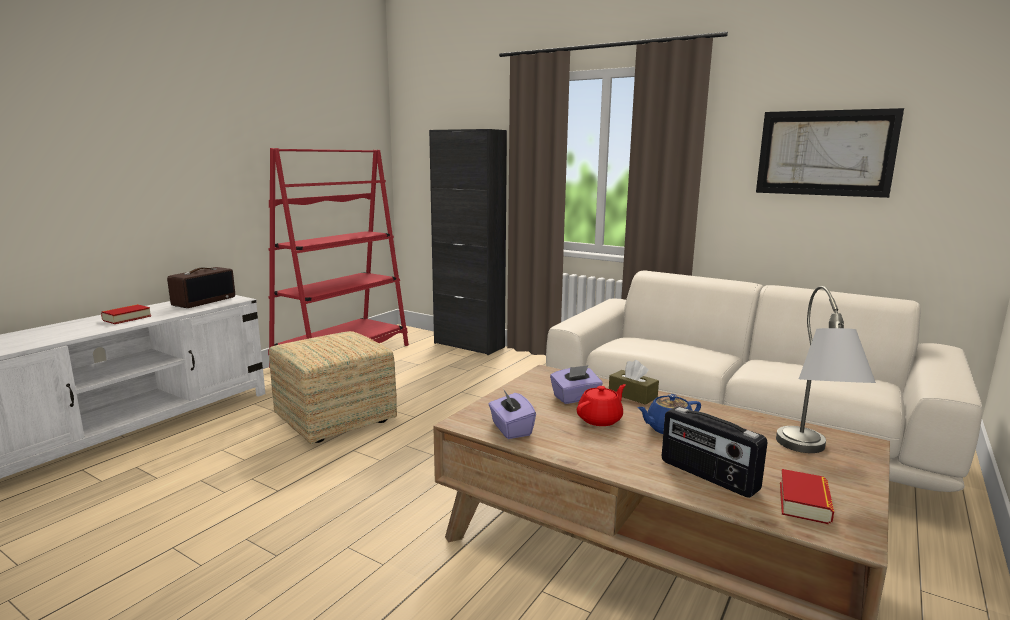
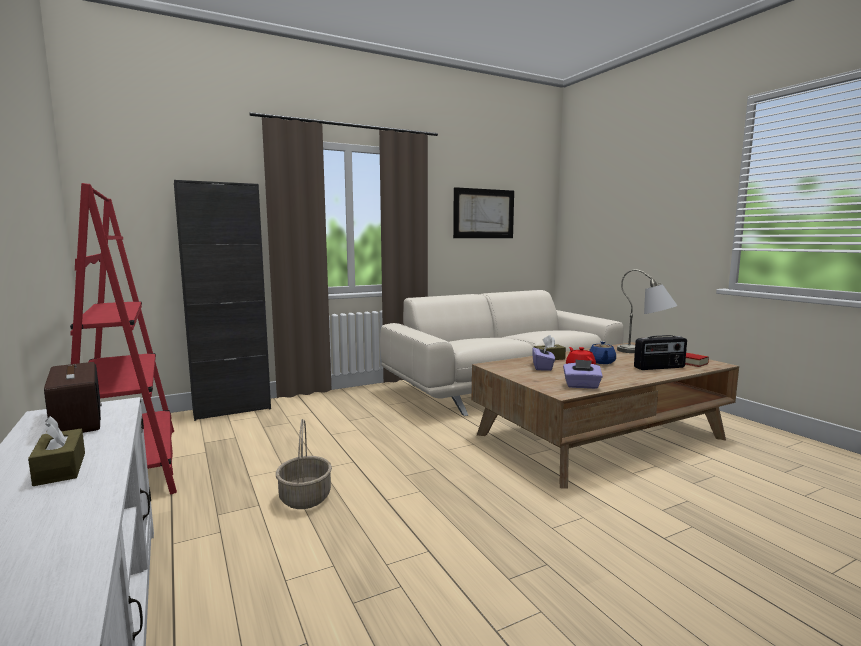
camera: 60 degrees left, 5 degrees down
book [101,304,151,324] -> brown tissue box [28,416,85,486]
ottoman [269,331,397,444] -> basket [276,419,332,509]

